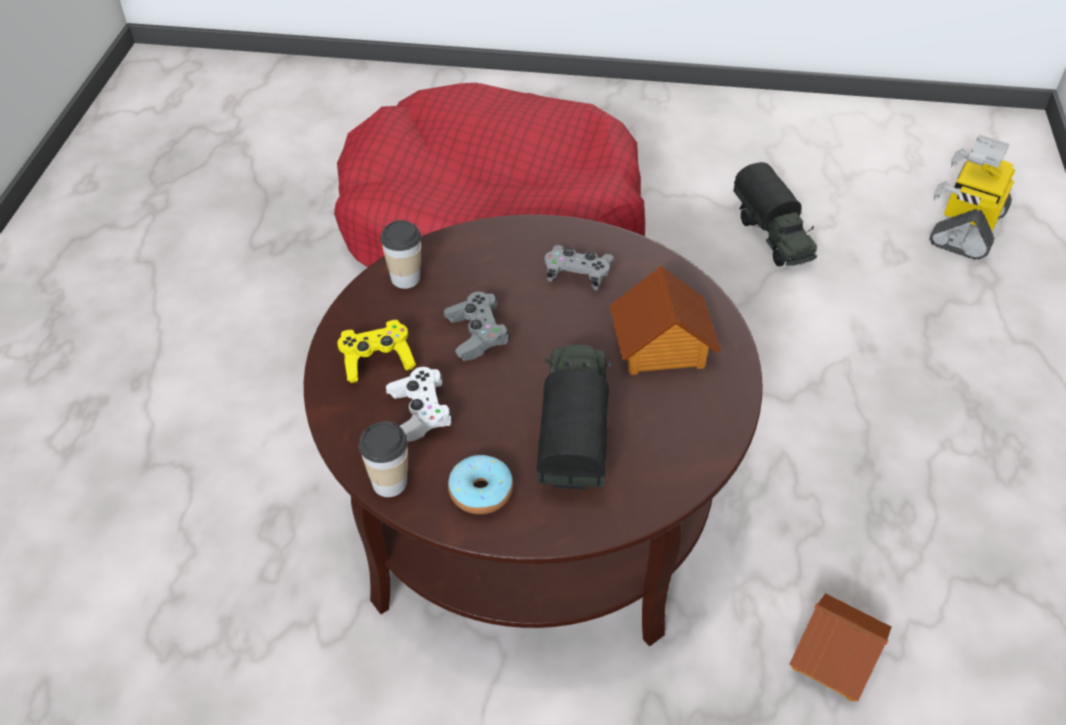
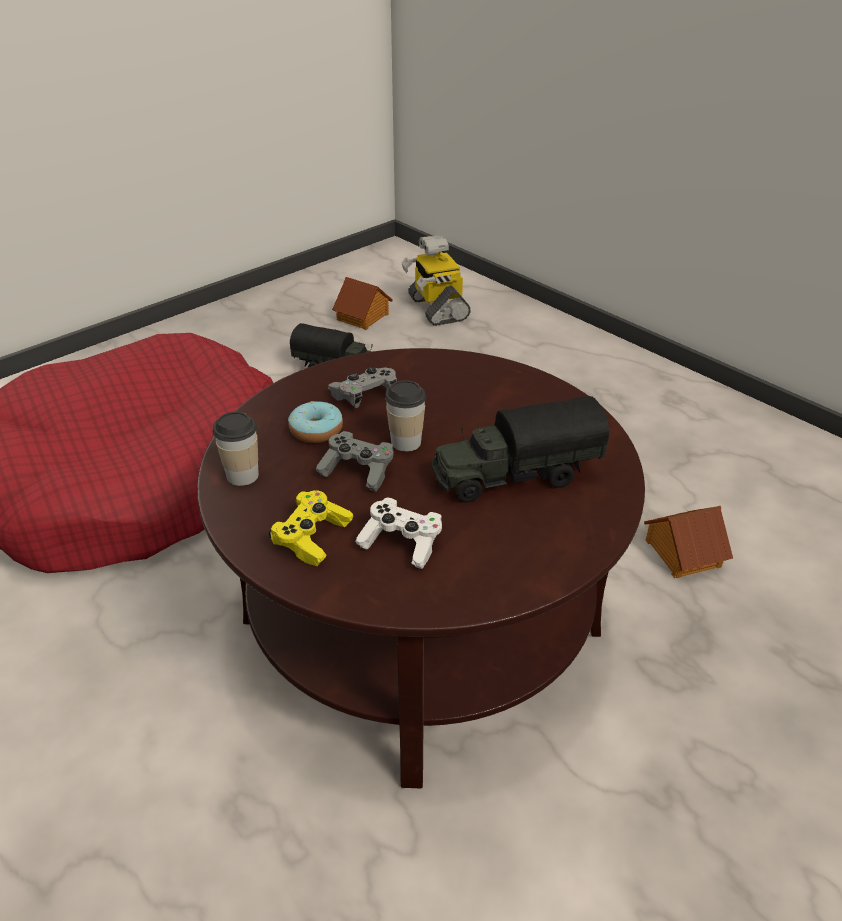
camera: 50 degrees left, 10 degrees down
cup [359,422,408,497] -> cup moved to [385,380,426,452]
donut [448,455,513,514] -> donut moved to [288,401,343,443]
toy truck [536,345,612,491] -> toy truck turned 60 degrees counterclockwise [432,396,609,503]
toy house [610,265,721,375] -> toy house moved to [332,277,393,330]

